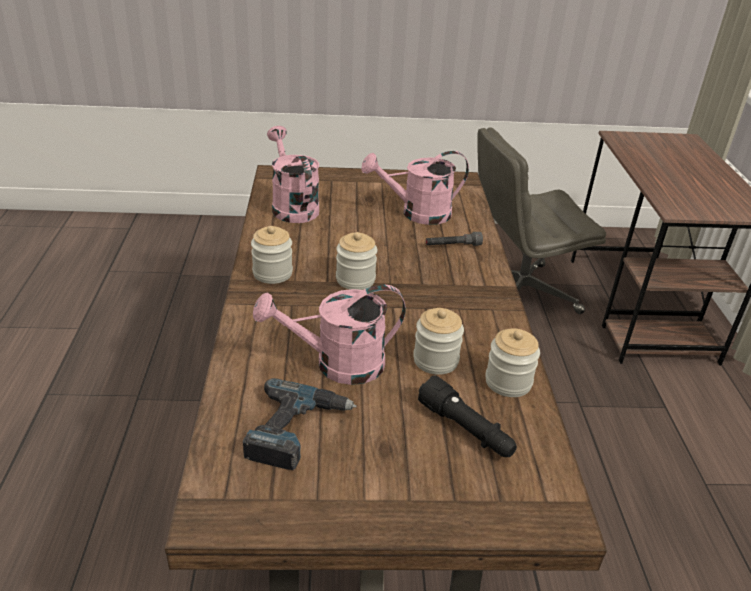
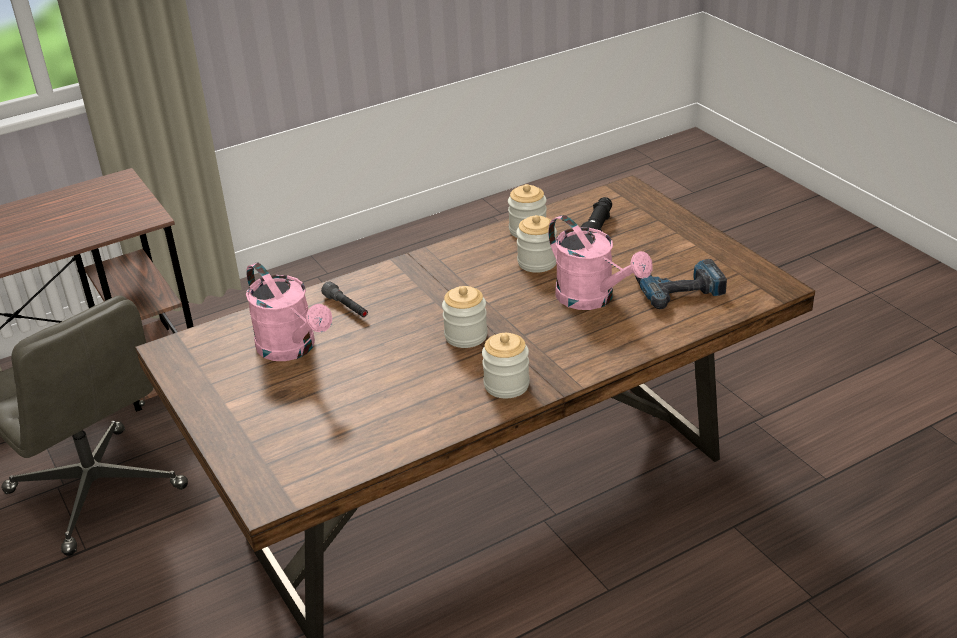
camera: 115 degrees left, 0 degrees up
pink watering can [267,126,319,223] -> none

